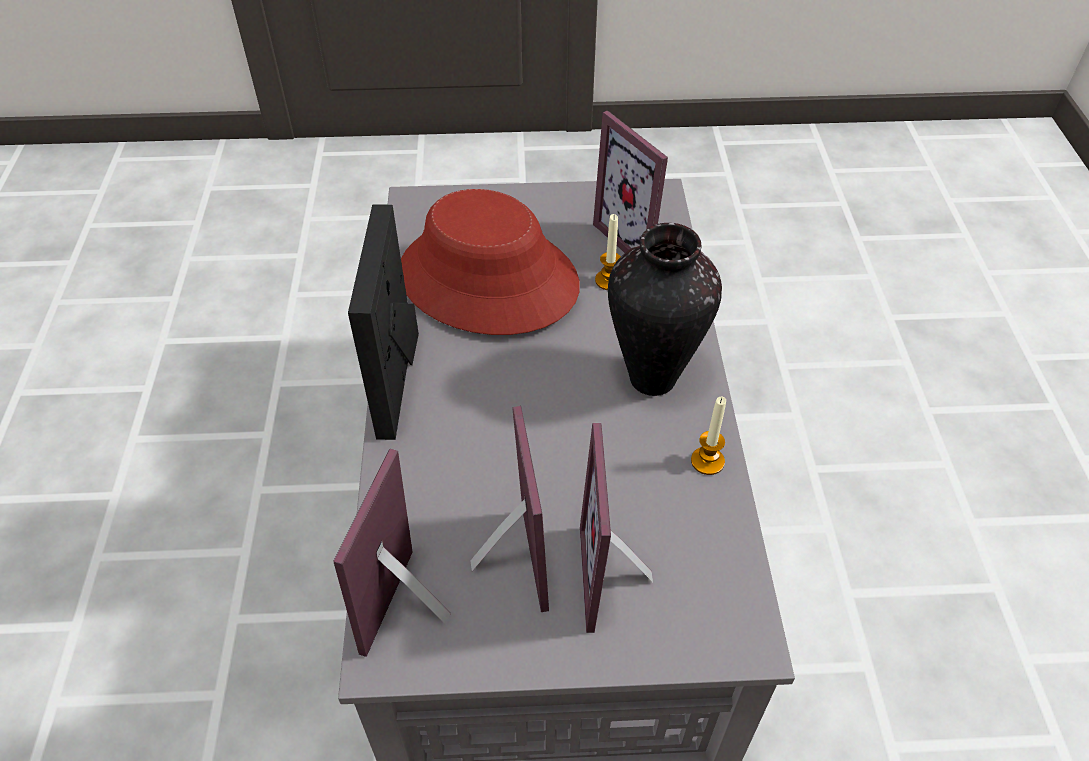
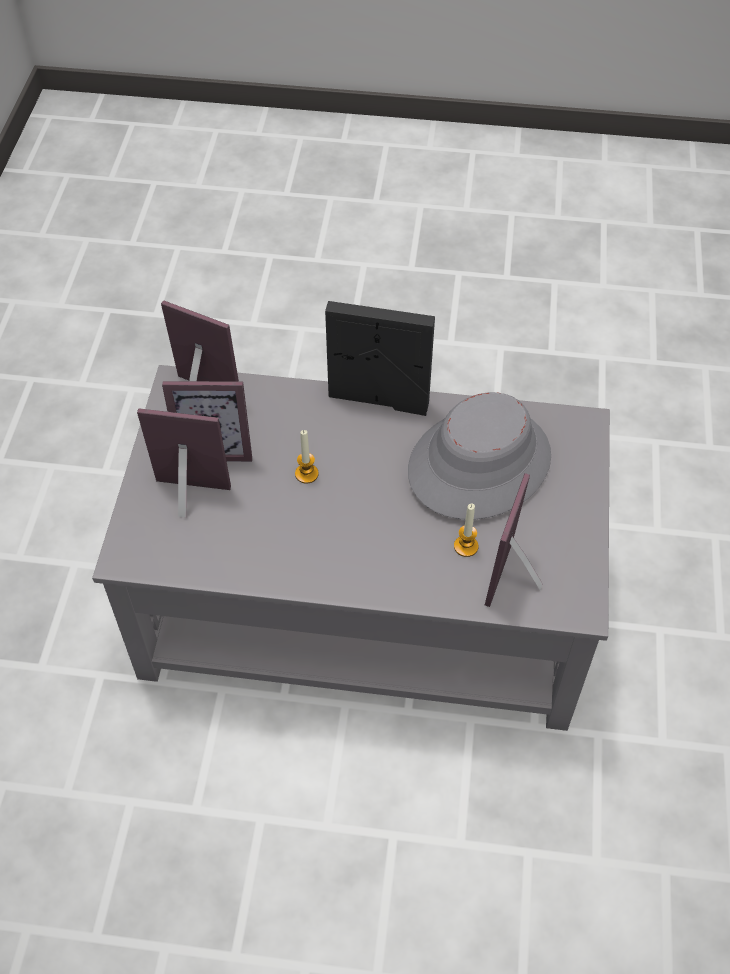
camera: 100 degrees right, 5 degrees up
red hat [401,189,580,335] -> grey hat [408,392,551,520]
picture frame [593,111,668,253] -> picture frame turned 45 degrees counterclockwise [485,473,543,607]
vase [608,223,722,396] -> none
candle [691,397,726,475] -> candle moved to [295,430,319,484]

